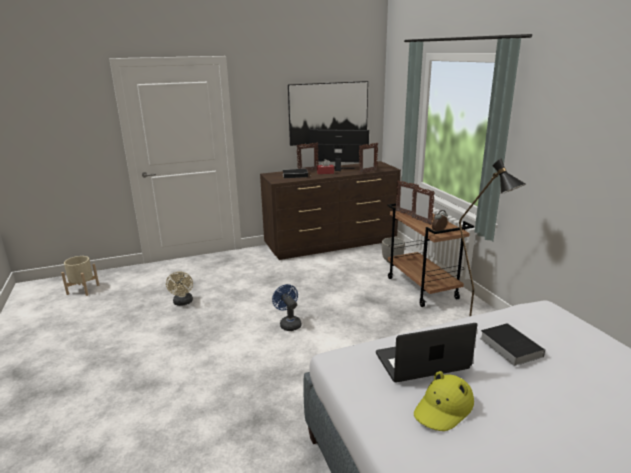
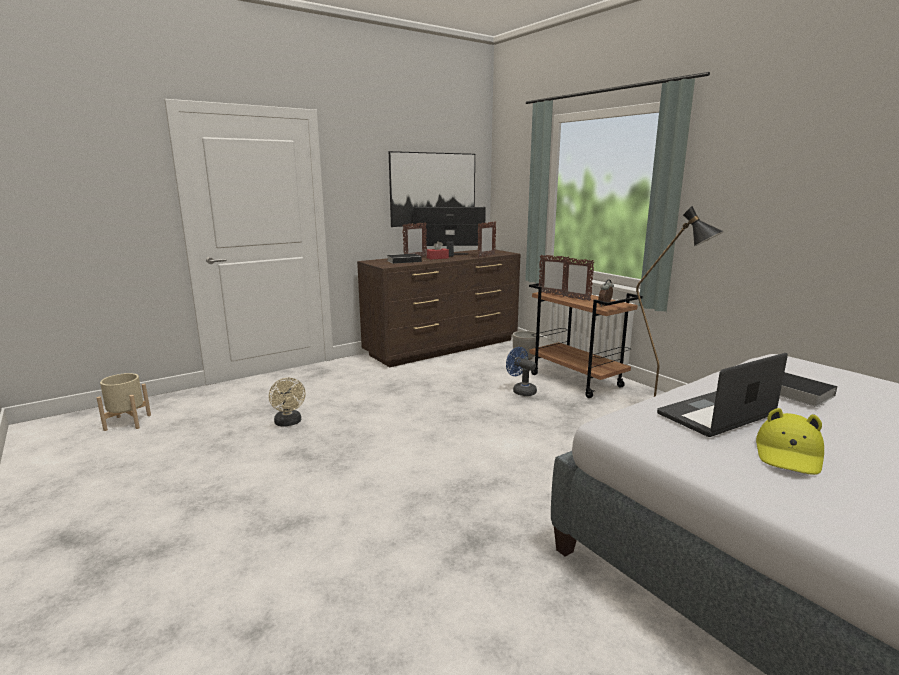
camera: 15 degrees left, 5 degrees down
blue fan [272,284,301,331] -> blue fan moved to [506,347,537,396]

